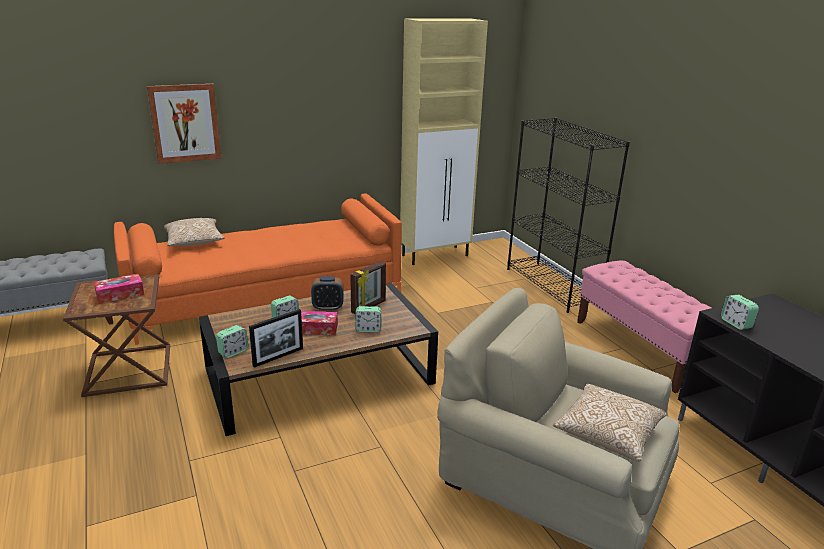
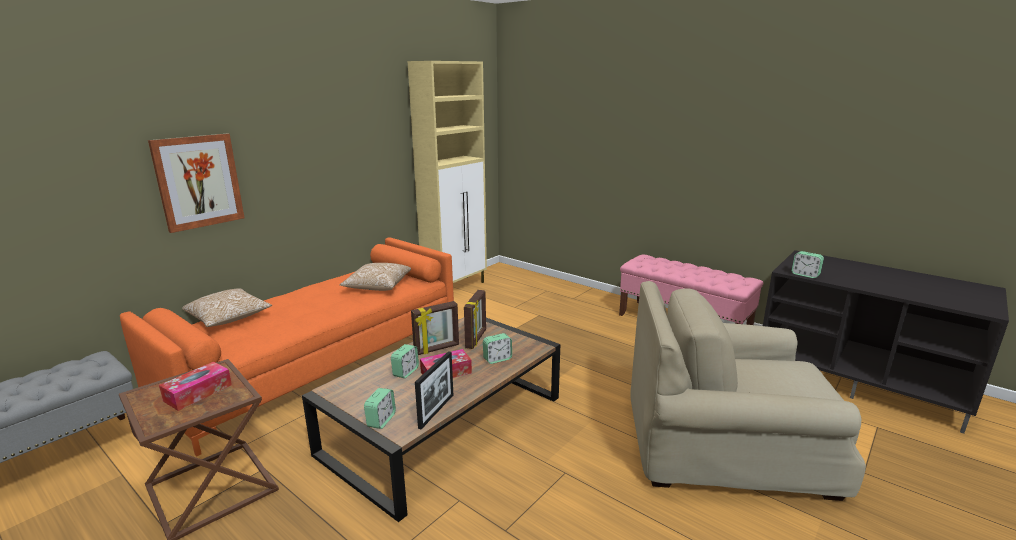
camera: 25 degrees left, 5 degrees down
alarm clock [311,276,344,310] -> picture frame [411,301,459,355]
black bookcase [507,118,630,313] -> none
pillow [553,384,667,462] -> pillow moved to [339,263,411,291]

